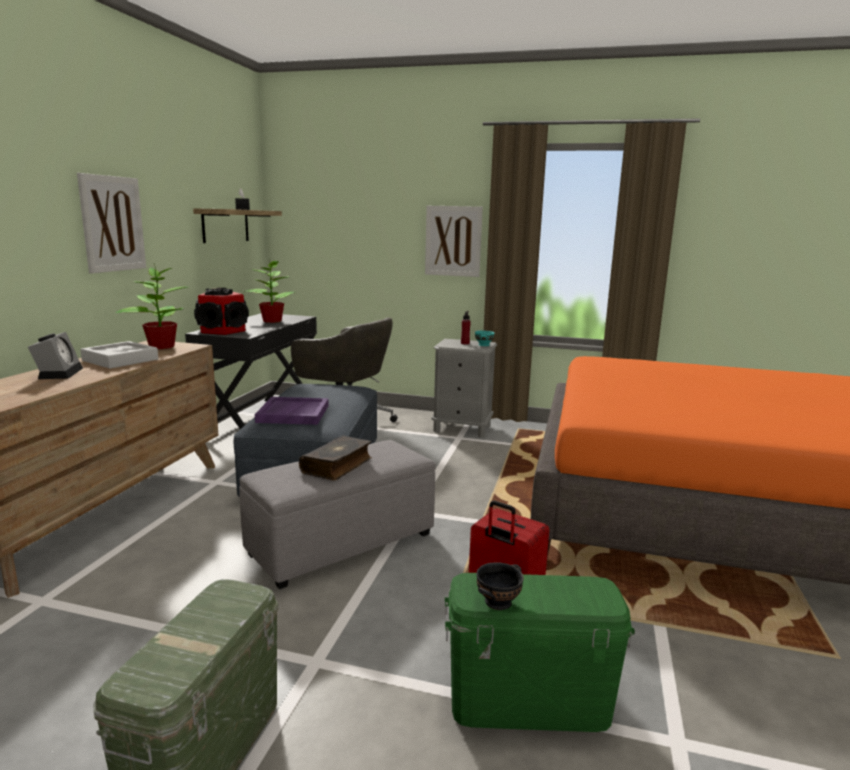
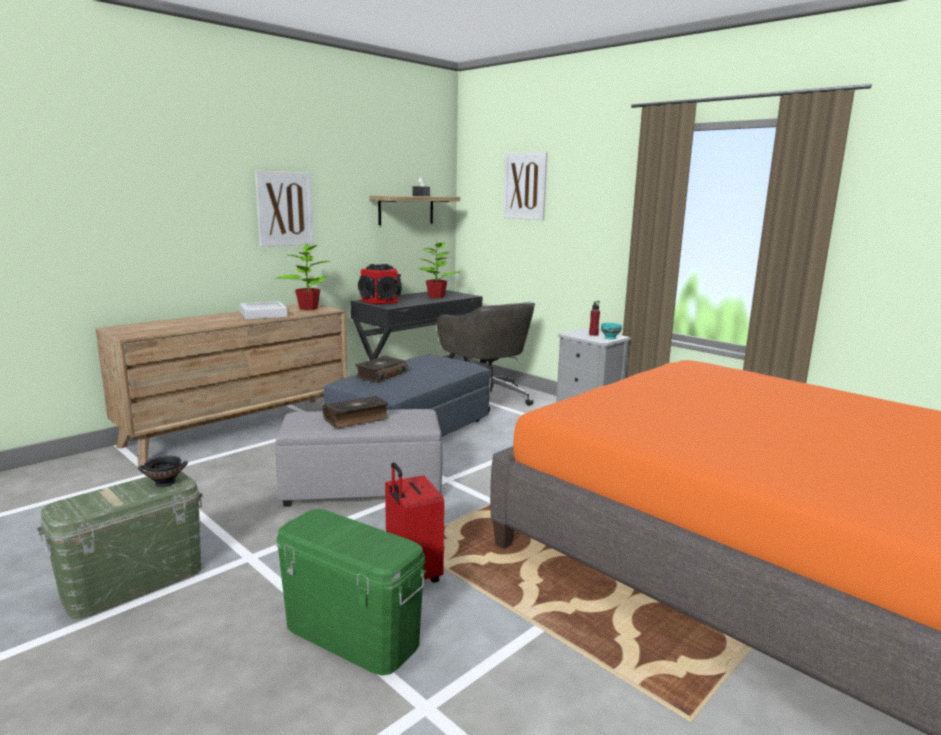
camera: 30 degrees right, 0 degrees up
alarm clock [28,332,83,379] -> none
purple tray [255,397,328,425] -> book [355,355,408,383]
picture [425,206,483,277] -> picture moved to [503,152,548,220]
black bowl [476,562,524,610] -> black bowl moved to [138,456,188,487]

